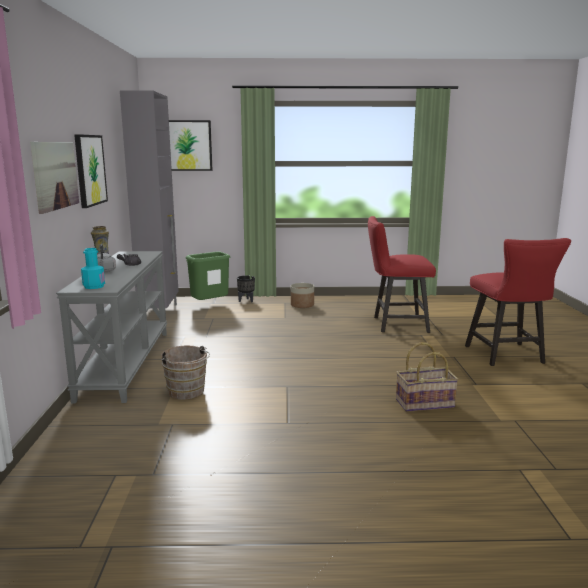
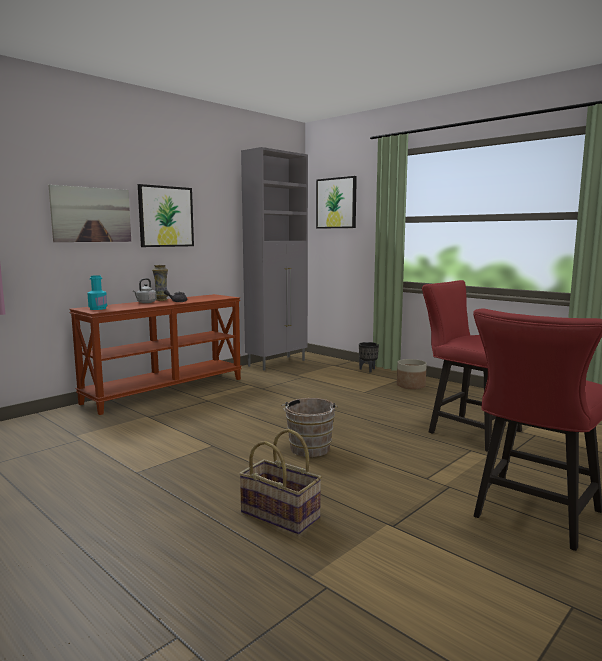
camera: 45 degrees right, 5 degrees down
grey console table [56,251,167,404] -> brown console table [69,294,242,415]
brown bucket [161,345,210,400] -> brown bucket moved to [281,398,338,457]
green trash can [185,251,230,300] -> none

